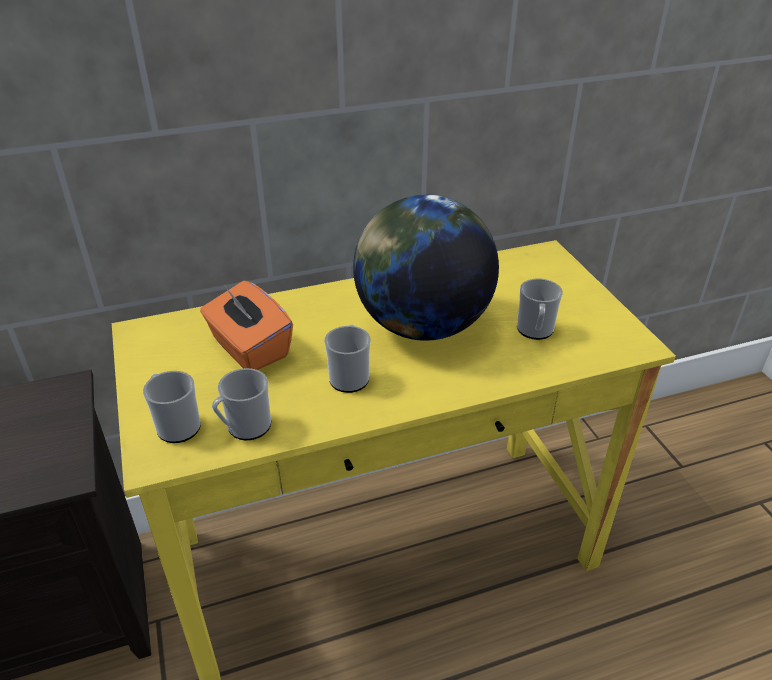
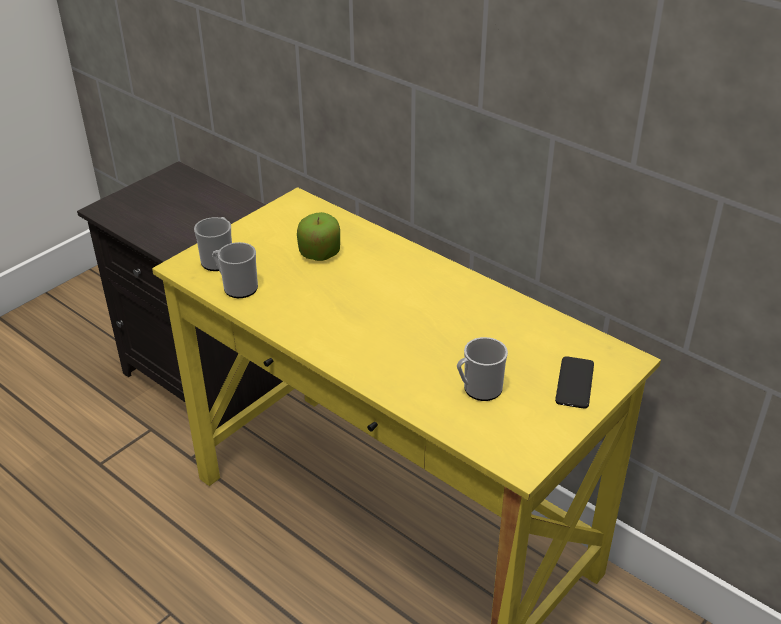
camera: 60 degrees right, 0 degrees up
orange tissue box [200,281,293,370] -> apple [297,212,340,261]
mug [325,325,370,393] -> none
globe [353,195,499,341] -> none
none -> phone [555,356,594,409]

